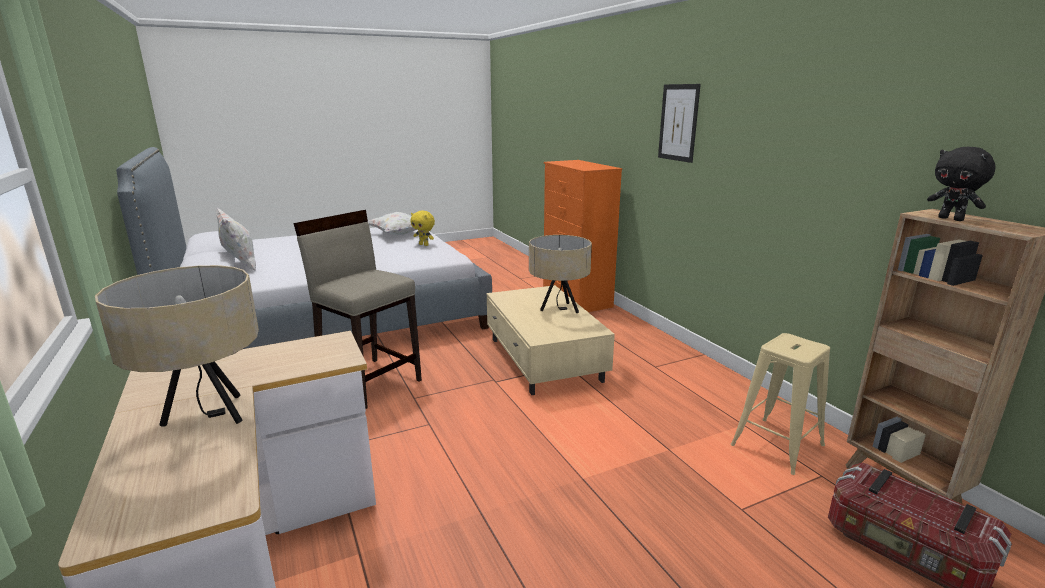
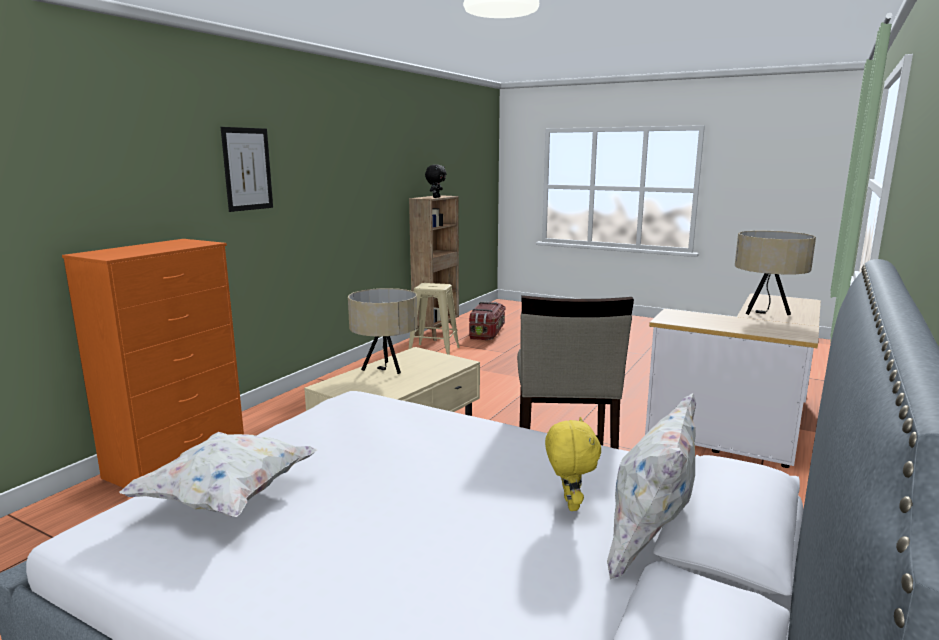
camera: 125 degrees left, 5 degrees down
yellow plush toy [411,211,435,246] -> yellow plush toy moved to [545,417,601,511]

